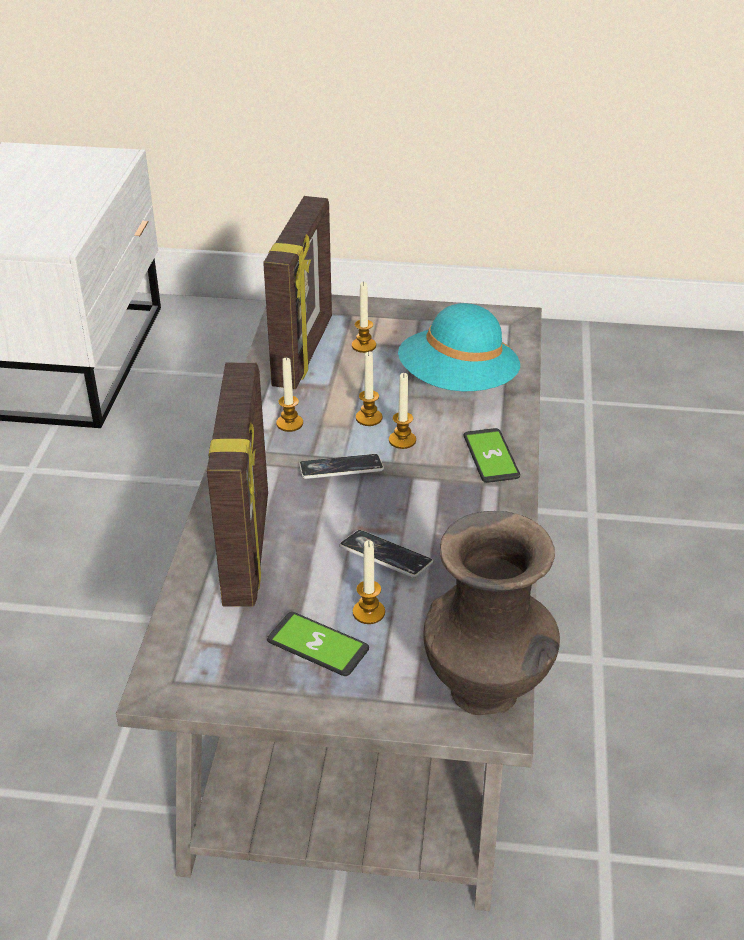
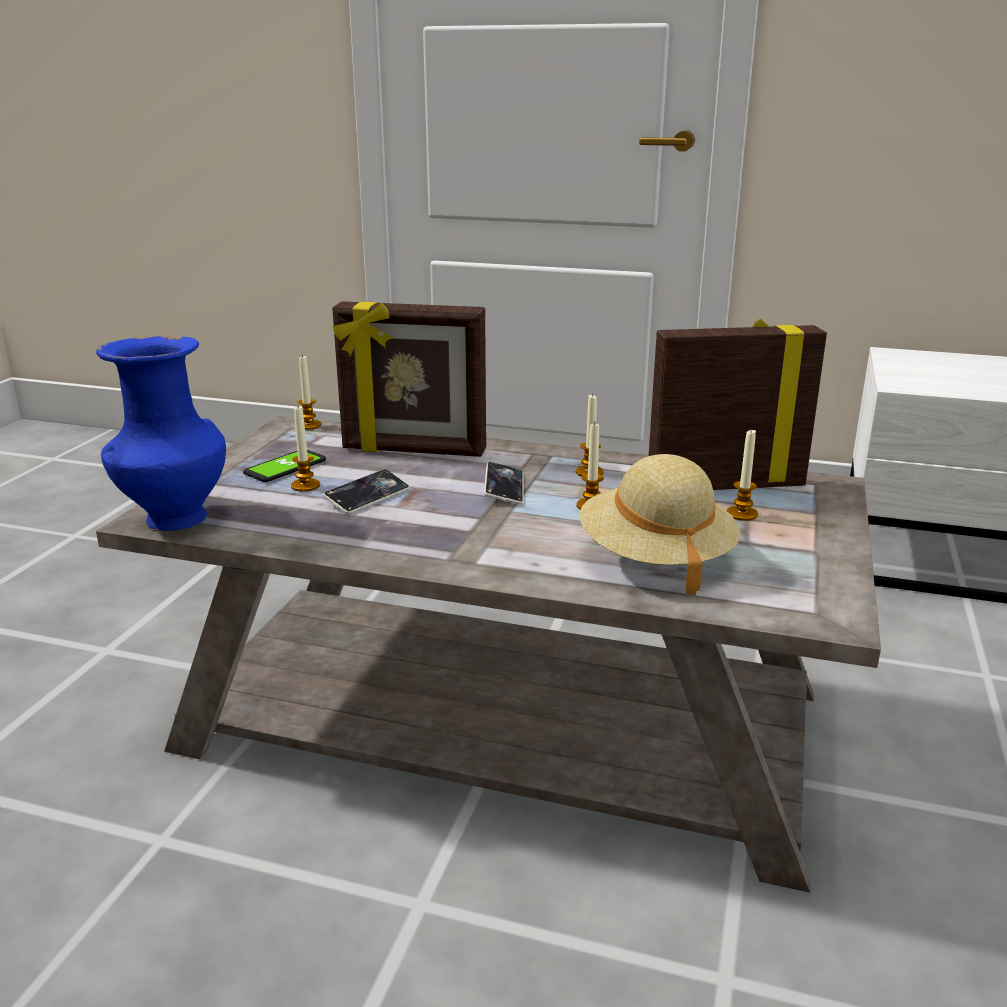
camera: 100 degrees right, 15 degrees down
picture frame [263,196,332,389] -> picture frame turned 150 degrees clockwise [649,318,827,490]
candle [389,373,416,449] -> candle moved to [297,355,321,430]
turquoise hat [398,303,520,391] -> beige hat [579,454,741,596]
brown vase [423,511,560,715] -> blue vase [96,335,226,531]
phone [464,428,520,483] -> none

